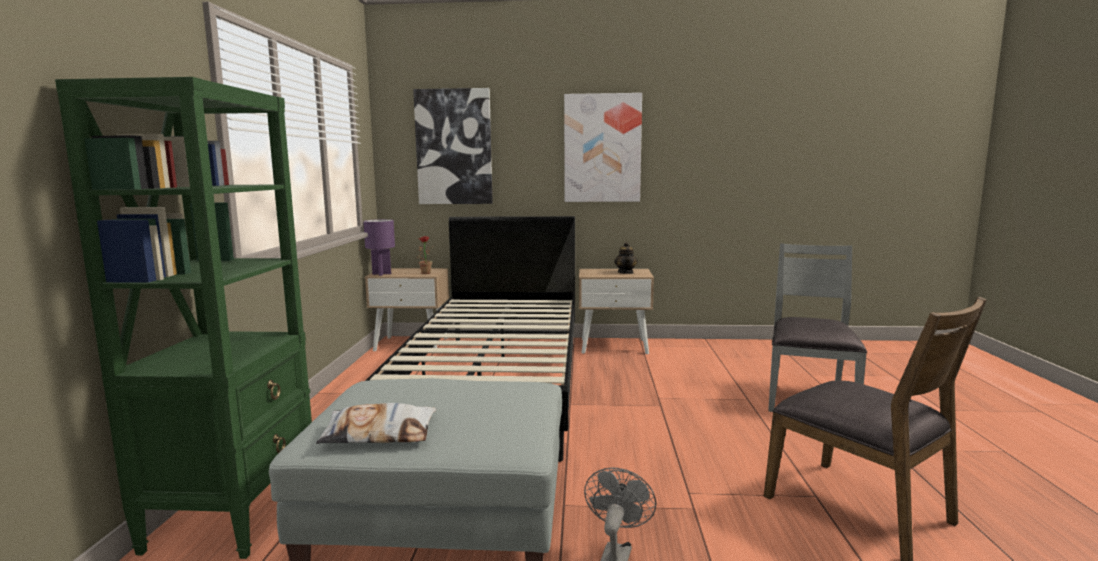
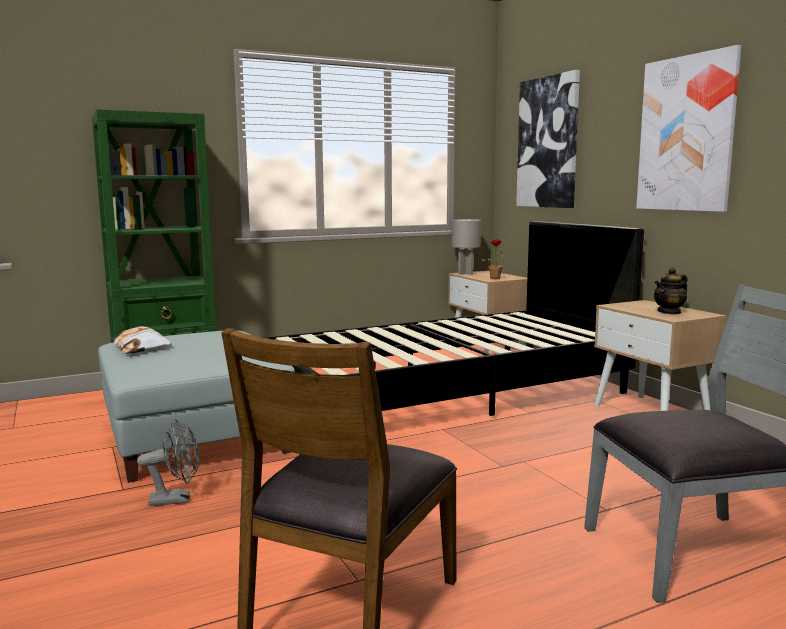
camera: 60 degrees right, 0 degrees up
purple table lamp [363,219,395,276] -> grey table lamp [452,219,481,275]

